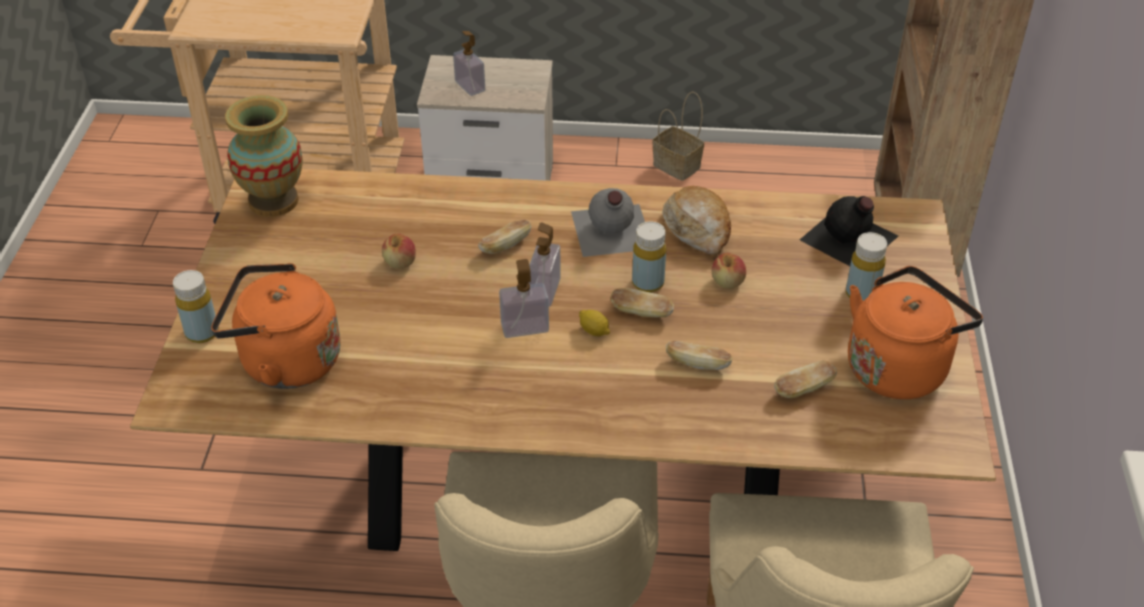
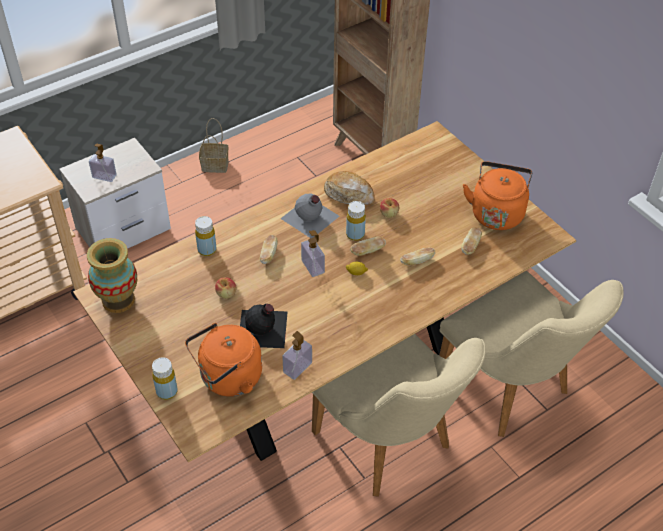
camera: 40 degrees left, 5 degrees up
soap dispenser [499,259,549,338] -> soap dispenser moved to [282,331,312,380]
black bottle [800,196,898,266] -> black bottle moved to [240,304,288,348]
yellow bottle [846,232,887,301] -> yellow bottle moved to [195,216,216,256]

